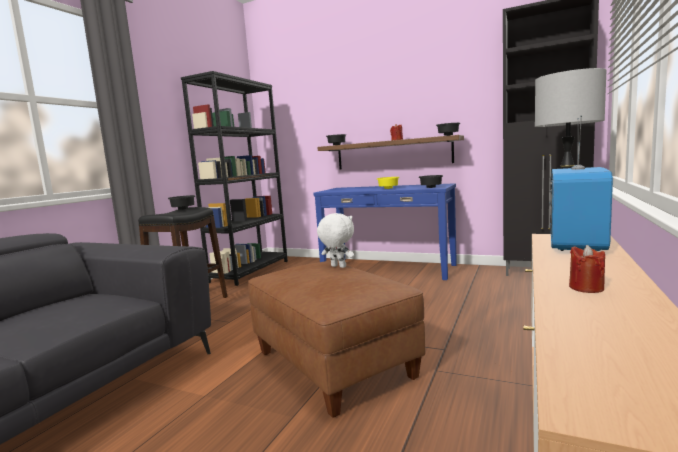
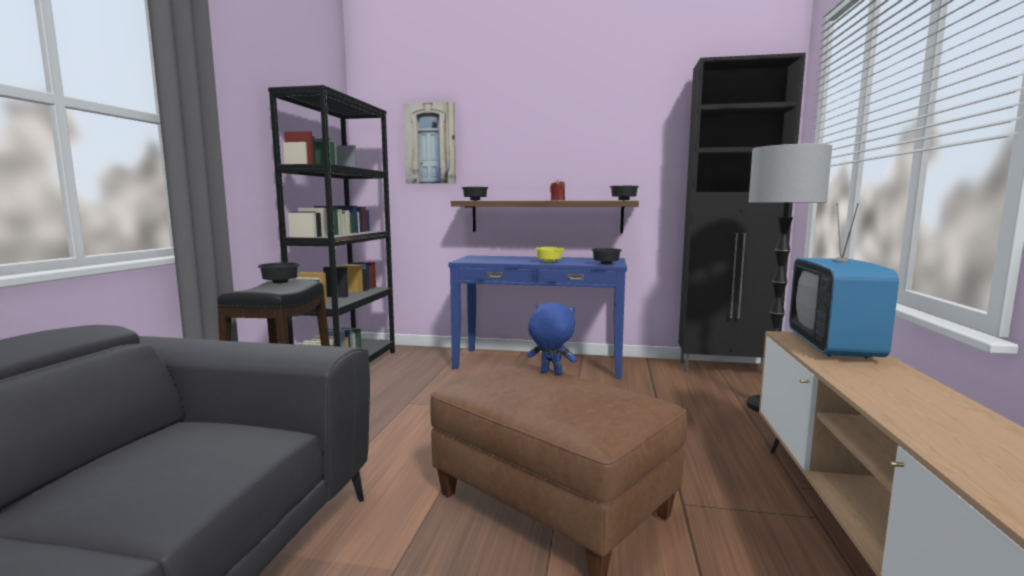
camera: 15 degrees left, 0 degrees up
white plush toy [317,213,354,268] -> blue plush toy [527,303,577,375]
red candle [569,245,605,293] -> none
none -> picture [403,102,456,184]

